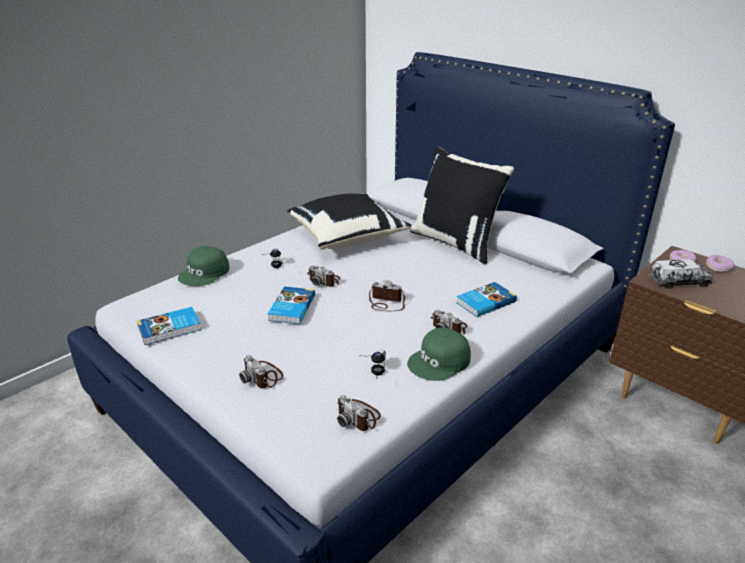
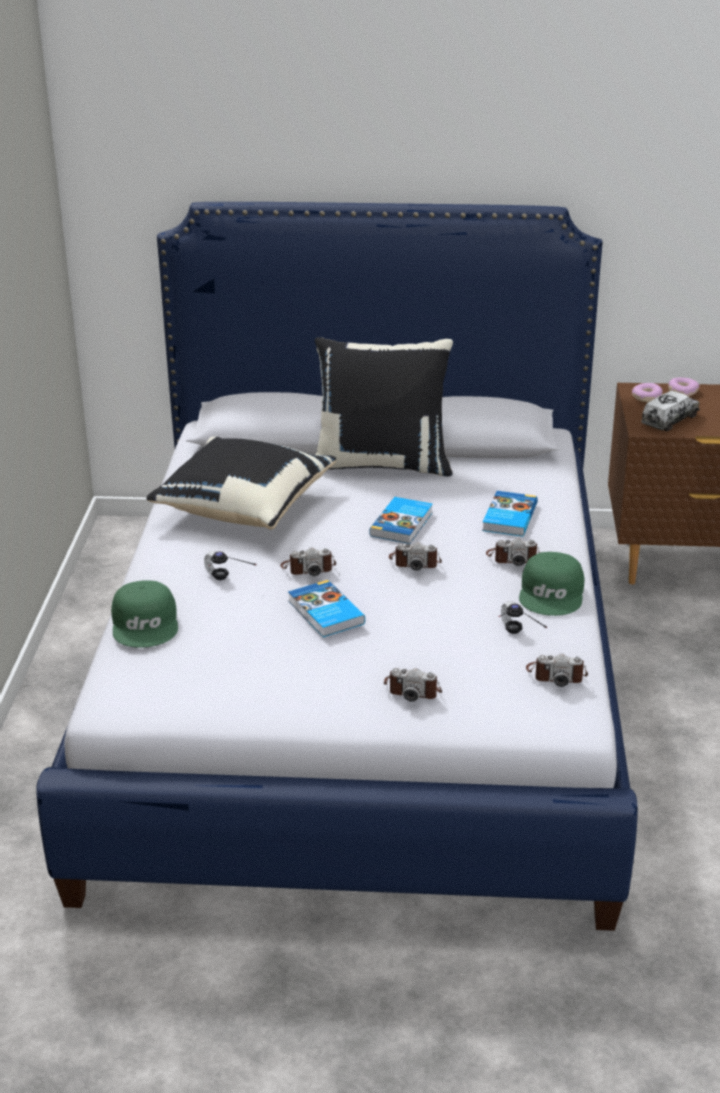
camera: 40 degrees left, 0 degrees up
book [137,307,202,345] -> book moved to [369,497,433,544]
camera [369,280,405,311] -> camera turned 150 degrees counterclockwise [389,542,442,571]

